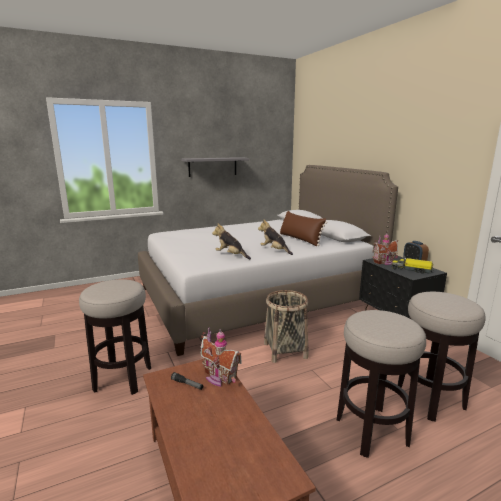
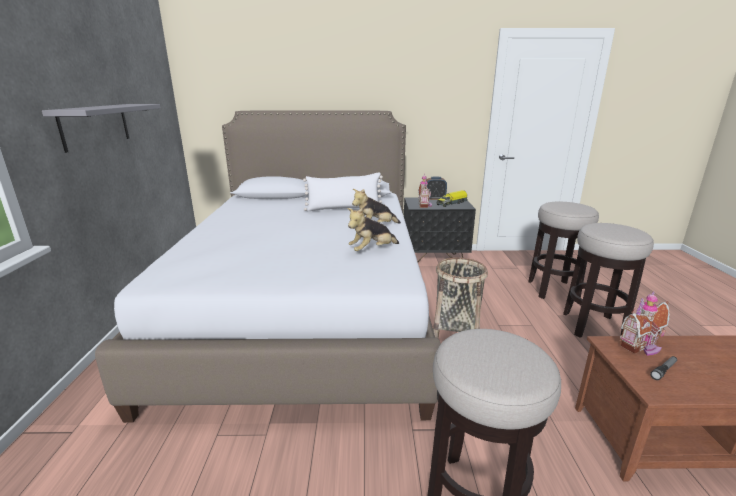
camera: 65 degrees left, 5 degrees up
brown pillow [280,211,328,246] -> white pillow [303,172,383,211]

